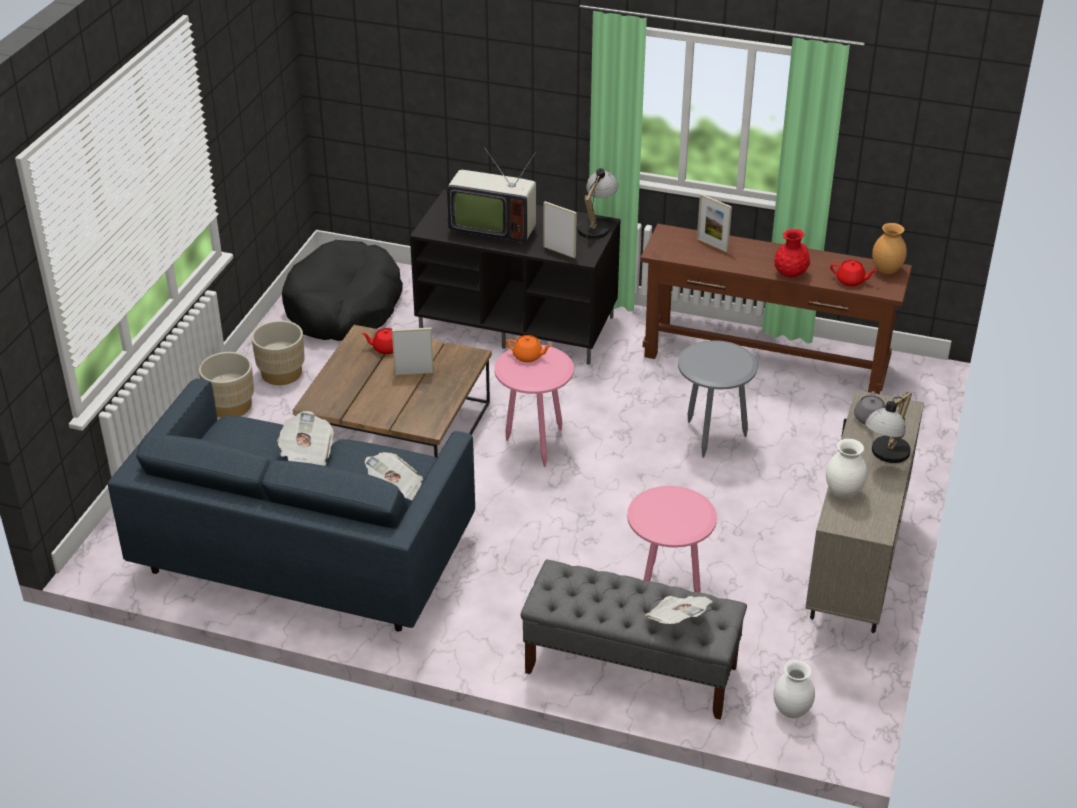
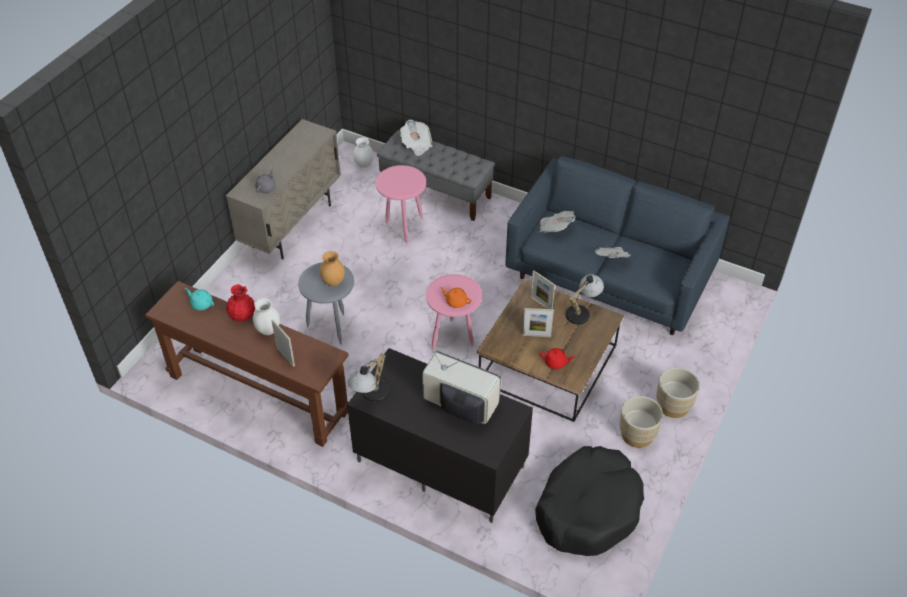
camera: 170 degrees left, 10 degrees up
picture frame [543,201,577,258] -> picture frame moved to [530,270,555,309]
white vase [826,439,867,499] -> white vase moved to [253,298,280,335]
red teapot [830,260,877,286] -> turquoise teapot [185,288,214,310]
table lamp [865,392,912,463] -> table lamp moved to [565,274,604,326]
brown vase [872,223,907,275] -> brown vase moved to [320,251,345,286]

